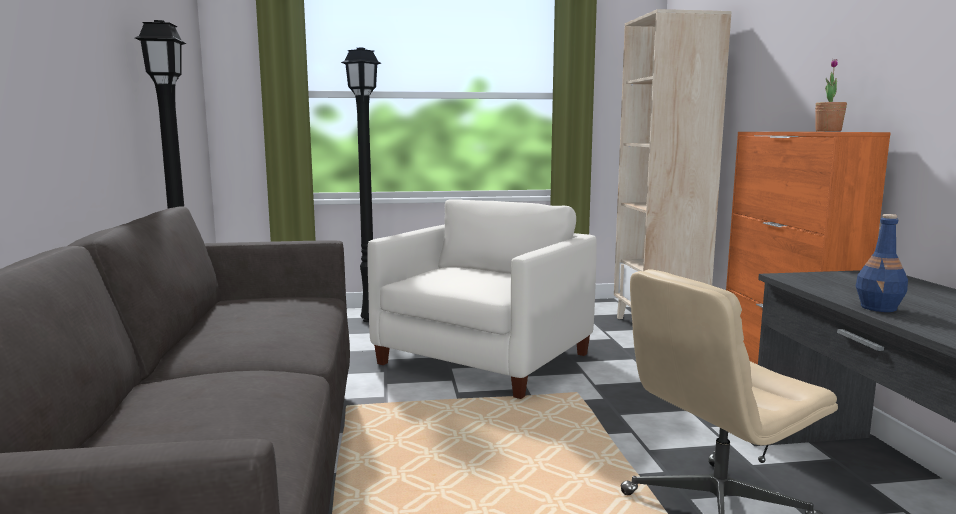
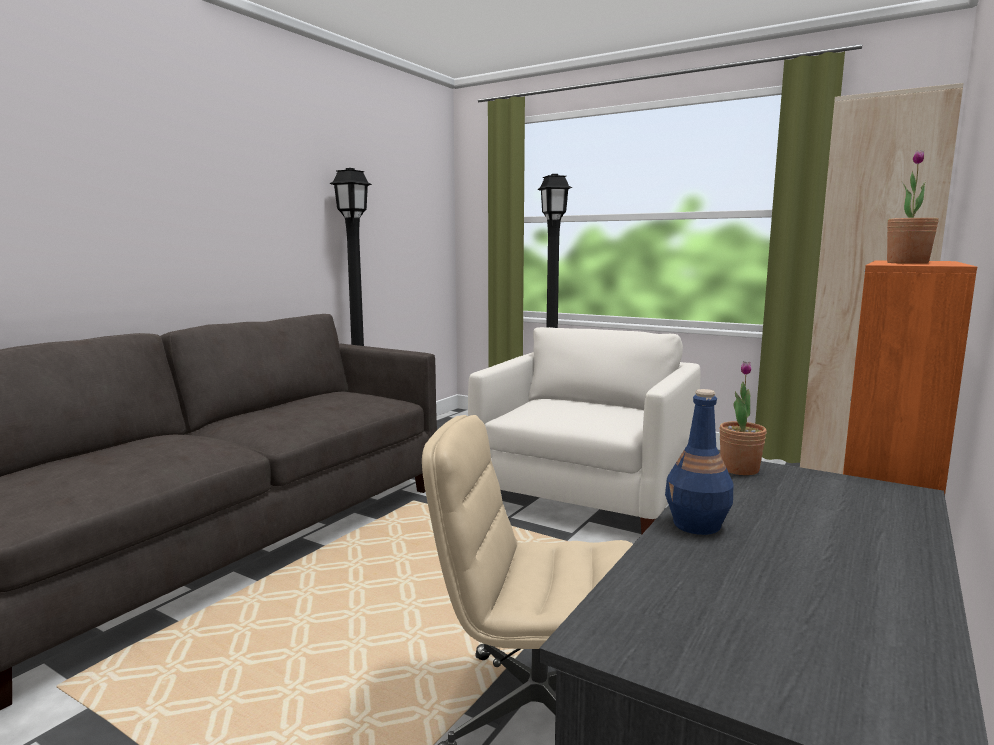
camera: 40 degrees right, 0 degrees up
white armchair [368,199,597,399] -> white armchair turned 45 degrees counterclockwise [468,327,701,534]
none -> potted plant [719,361,767,475]

